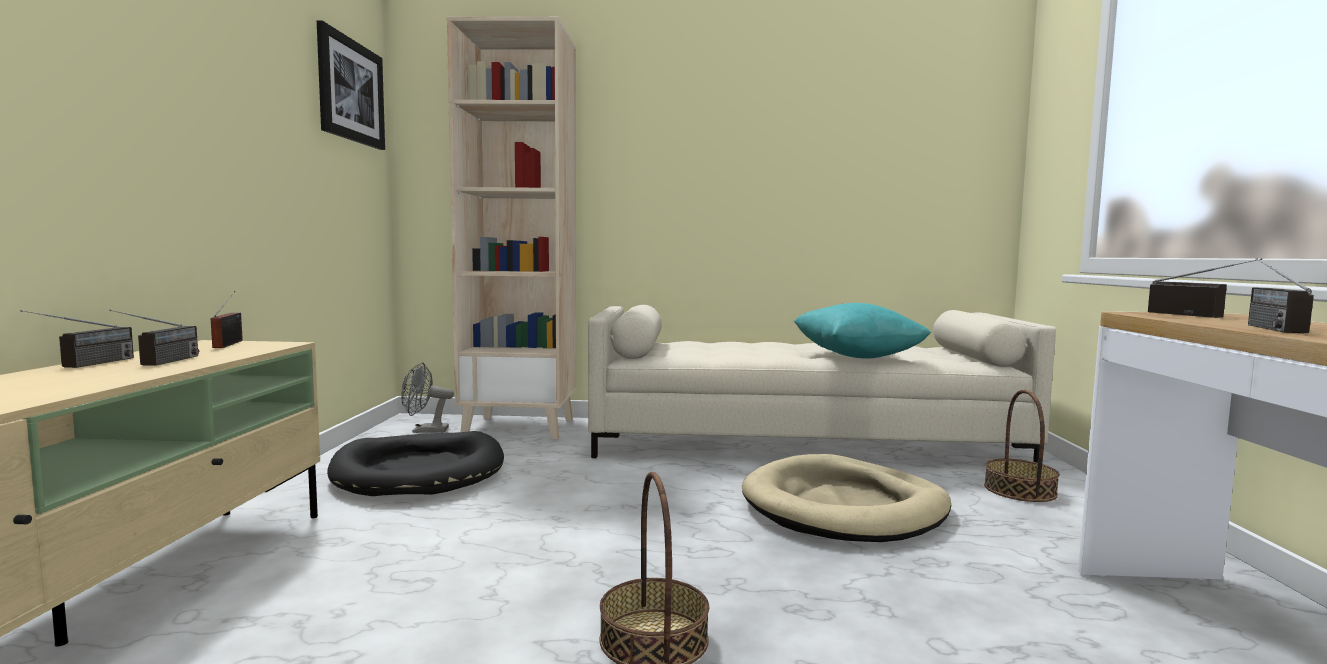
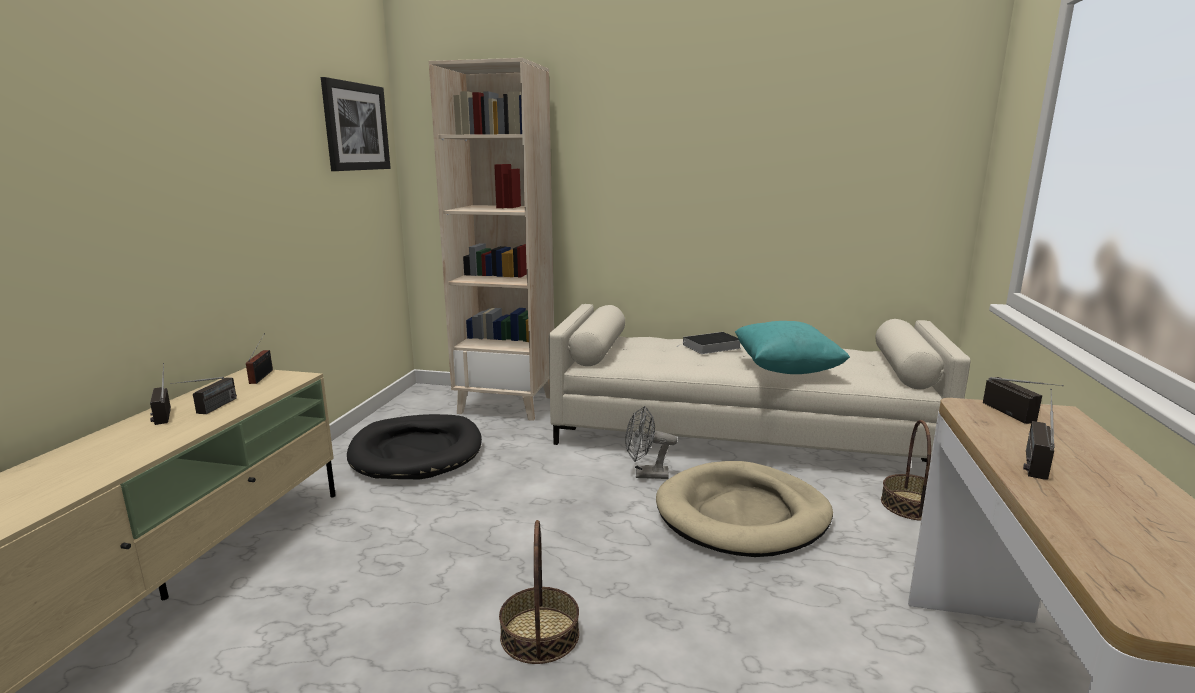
camera: 10 degrees right, 10 degrees up
radio [20,310,134,368] -> radio turned 135 degrees clockwise [150,363,171,425]
grey fan [401,362,454,433] -> grey fan moved to [625,406,677,479]
none -> book [676,332,741,354]

